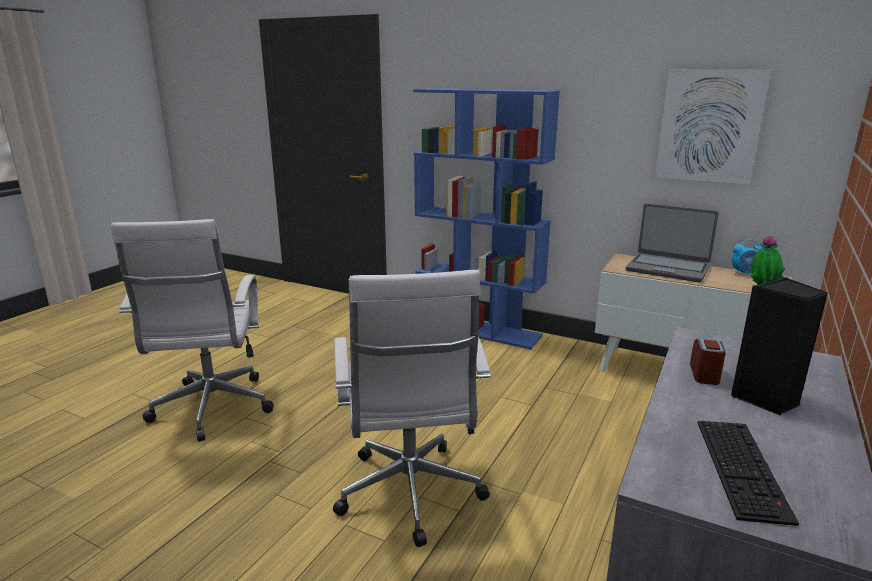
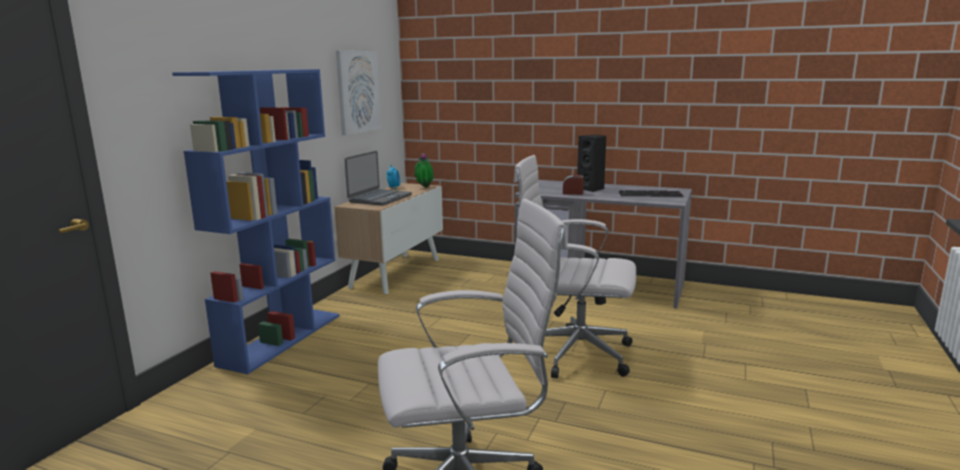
camera: 95 degrees left, 5 degrees down
white office chair [333,270,490,547] -> white office chair turned 150 degrees counterclockwise [513,155,636,378]

